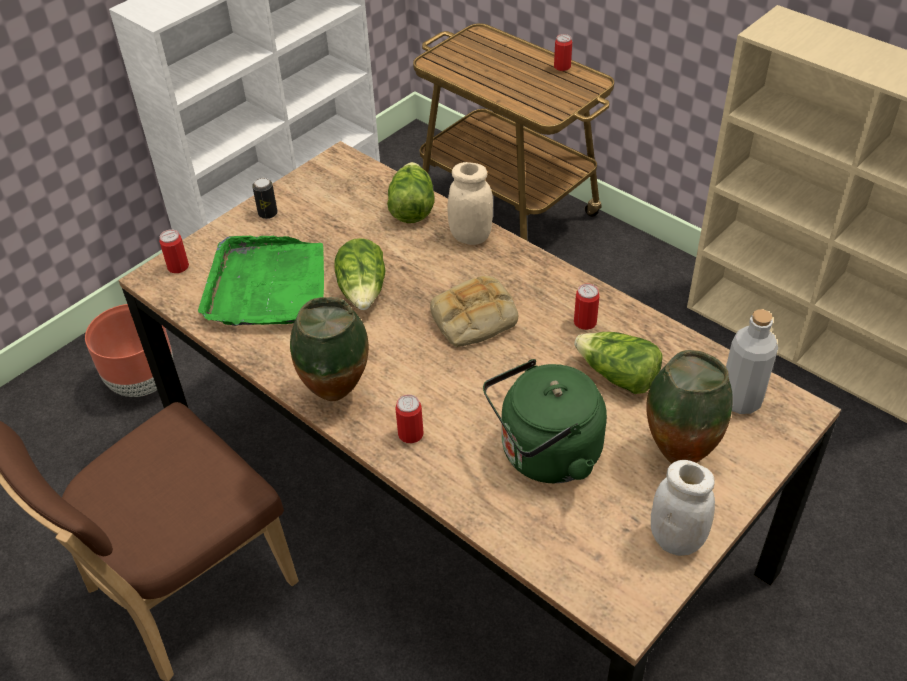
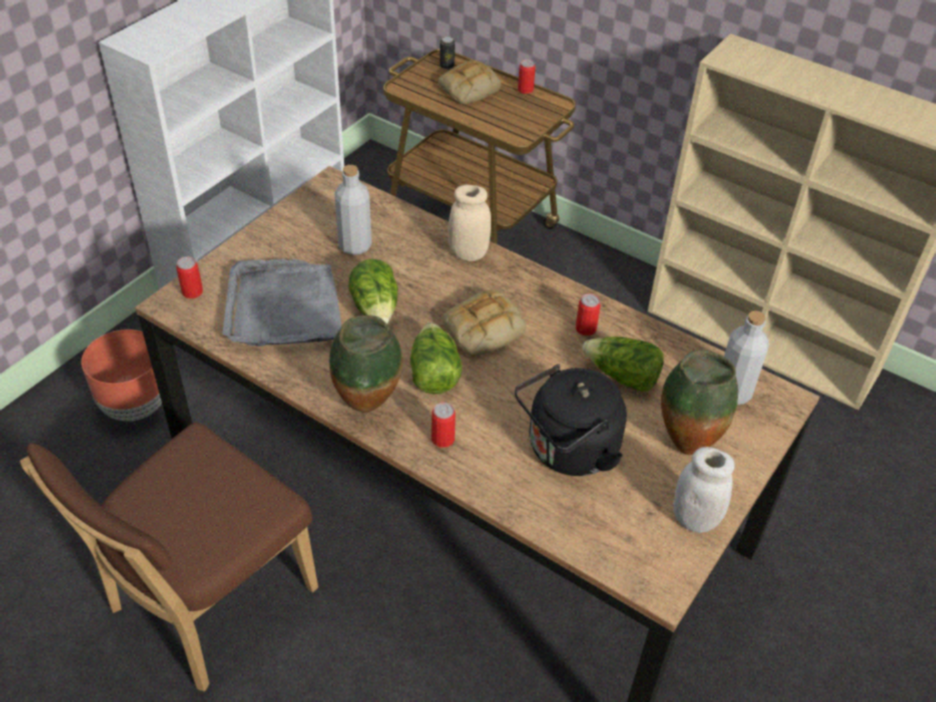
camera: 10 degrees left, 0 degrees up
green tray [198,236,324,326] -> grey tray [222,259,341,346]
can [252,178,278,219] -> can moved to [440,36,455,69]
lettuce [387,162,435,223] -> lettuce moved to [410,322,462,394]
green kettle [483,359,607,483] -> black kettle [515,364,627,476]
none -> grey bottle [335,165,372,255]
none -> bread [438,60,501,104]

